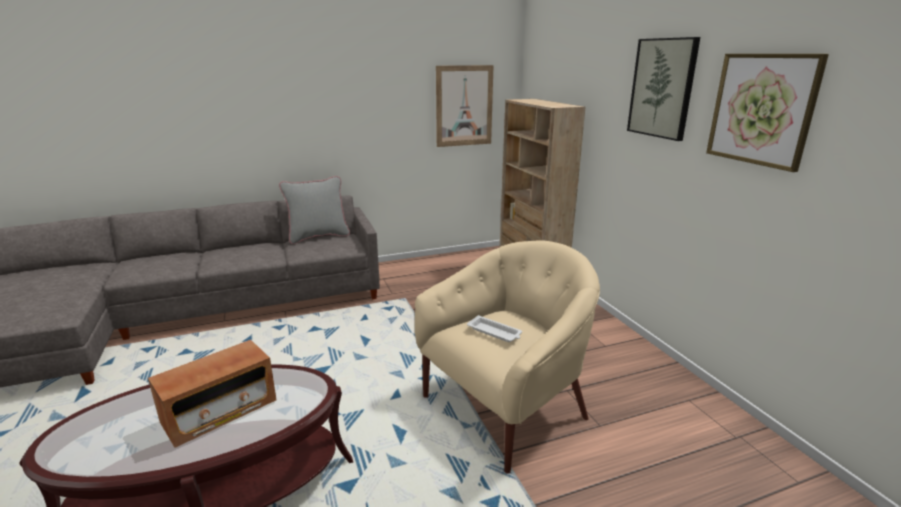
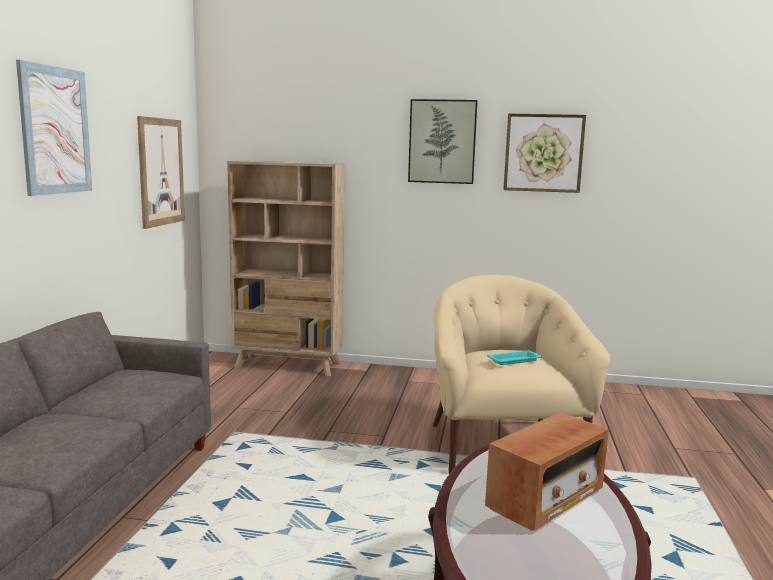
camera: 60 degrees left, 10 degrees down
radio [148,340,277,448] -> radio turned 60 degrees clockwise [485,412,609,531]
grey pillow [279,176,350,244] -> none
white tray [467,315,522,342] -> turquoise tray [487,351,542,365]
none -> picture [16,60,92,196]

